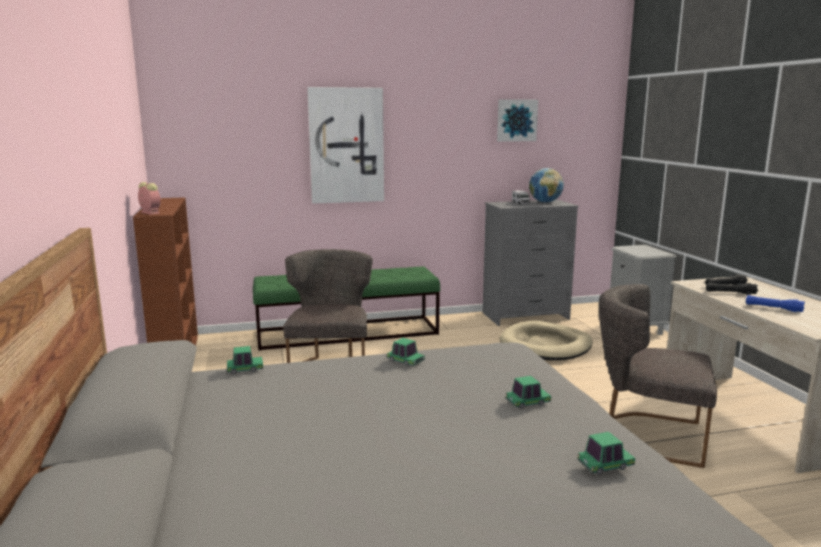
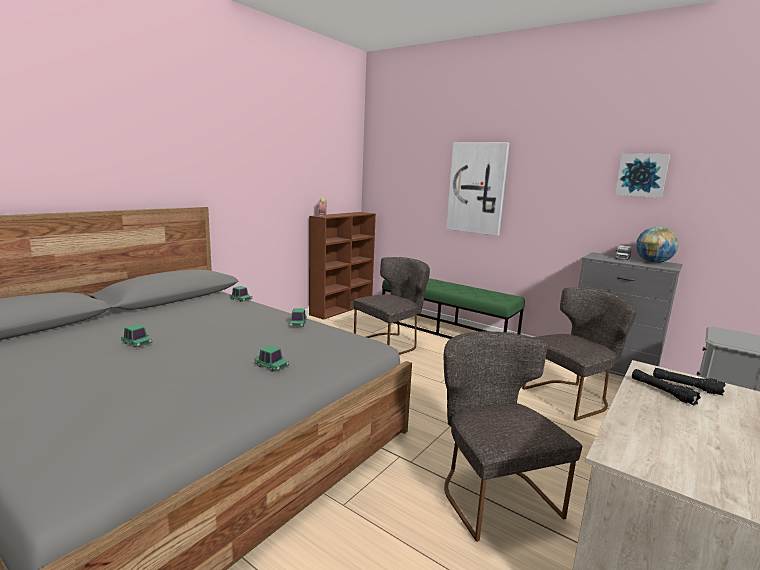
camera: 50 degrees right, 0 degrees up
beige dog bed [500,321,593,360] -> grey chair [522,288,637,421]
toy car [577,432,635,475] -> toy car moved to [121,324,152,348]
blue flashlight [746,295,805,312] -> none

